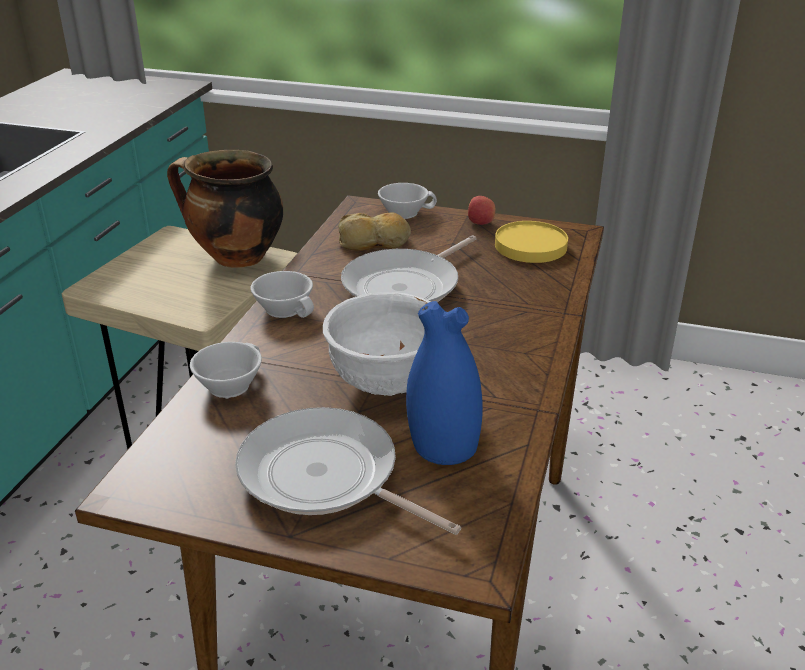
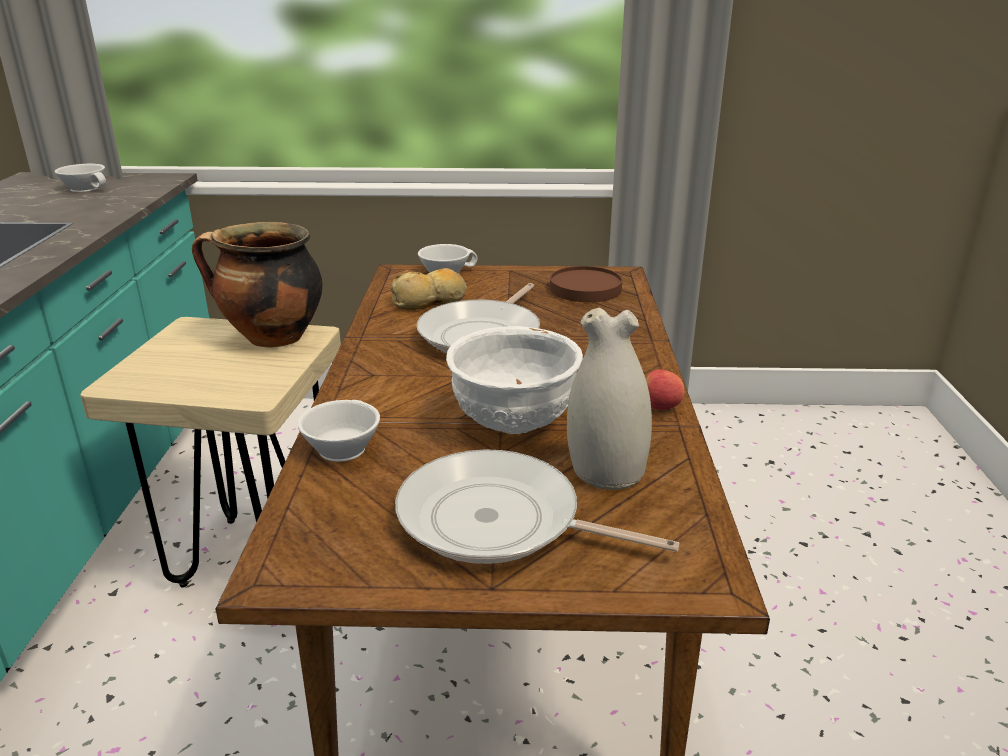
camera: 15 degrees left, 5 degrees down
white cup [251,271,314,318] -> white cup moved to [55,164,106,192]
blue vase [406,301,483,465] -> white vase [567,308,652,490]
apple [468,196,495,225] -> apple moved to [645,369,684,410]
yellow plate [495,221,568,263] -> brown plate [550,266,622,302]

